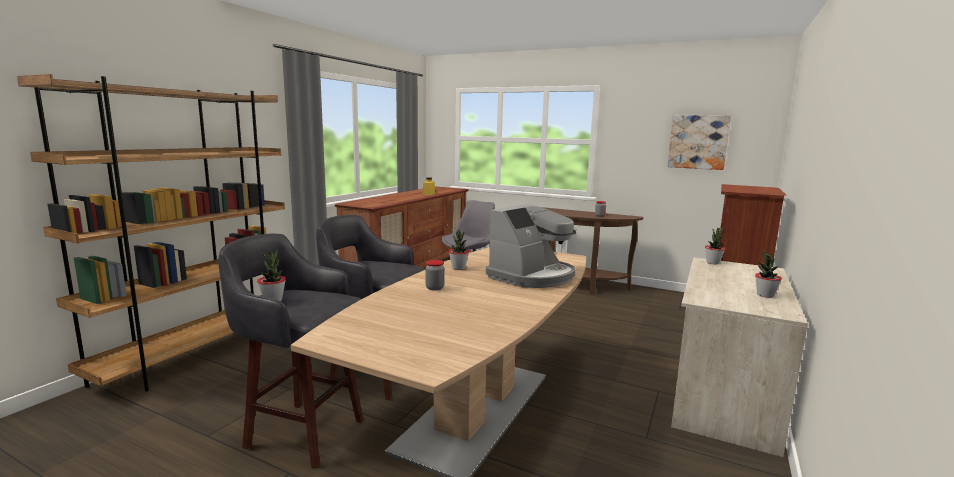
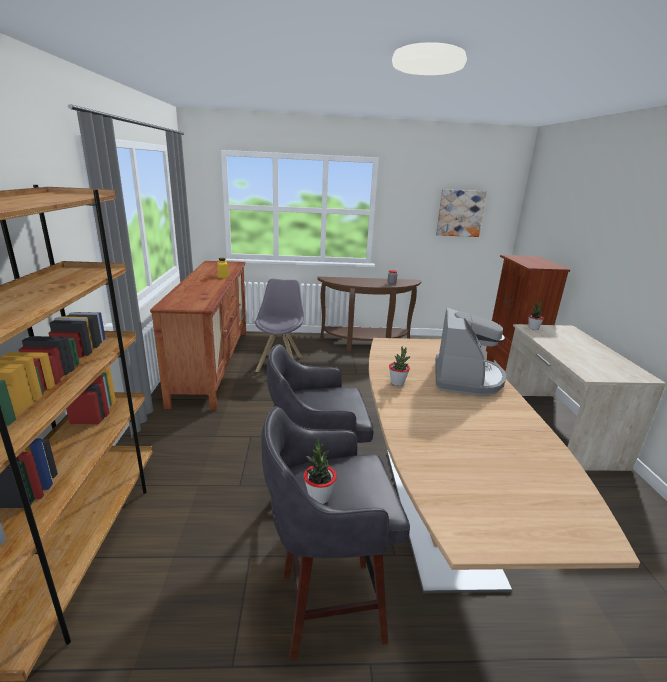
camera: 30 degrees left, 10 degrees up
jar [425,260,445,290] -> none
potted plant [755,250,782,298] -> none

